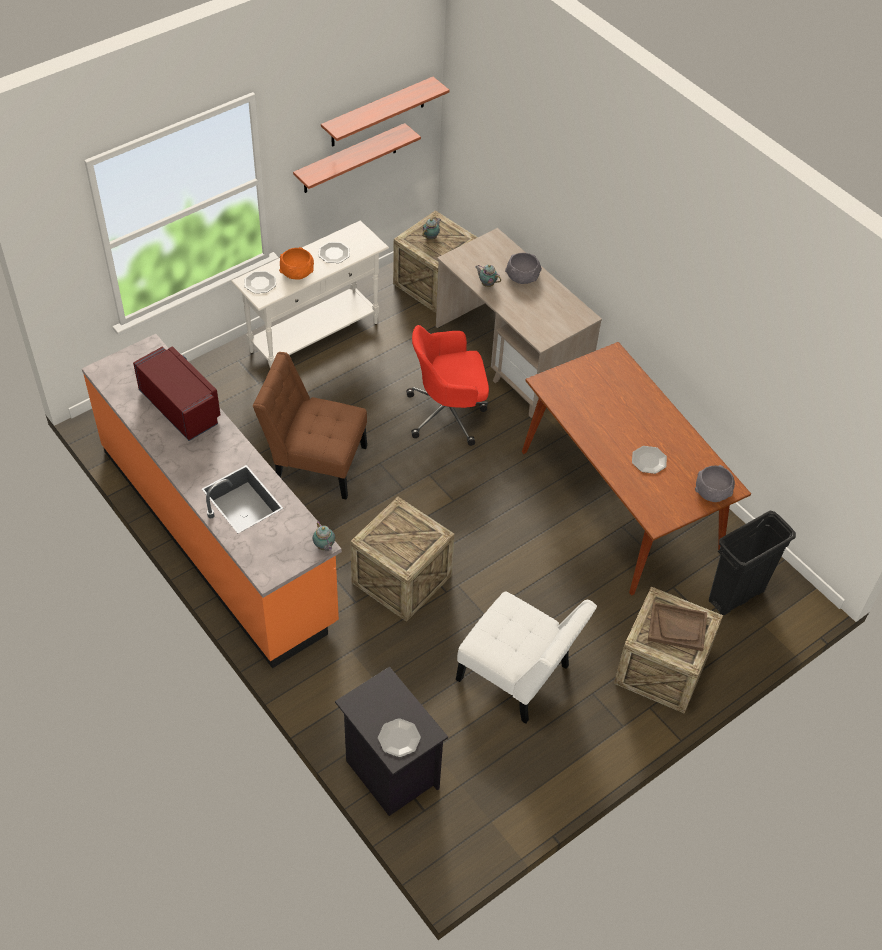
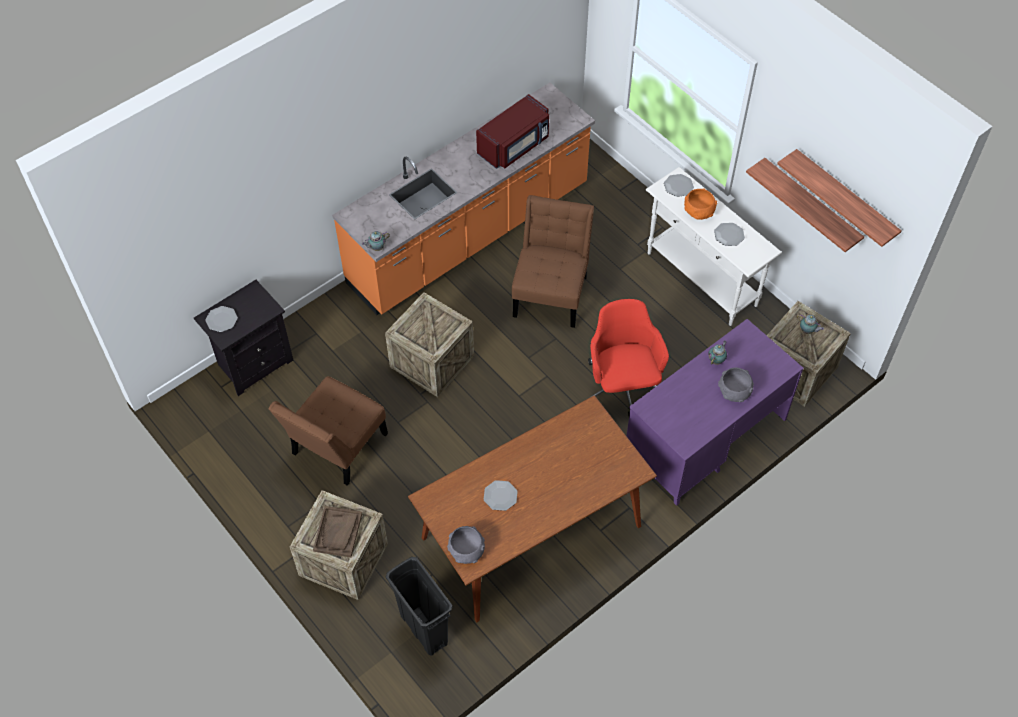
camera: 90 degrees right, 5 degrees up
beige desk [436,228,602,418] -> purple desk [627,319,804,506]
white chair [456,591,597,724] -> brown chair [268,376,388,486]

